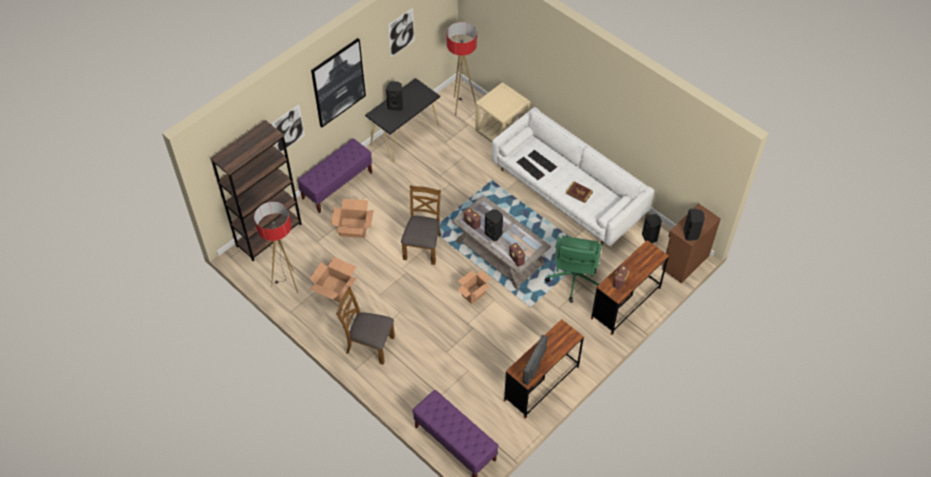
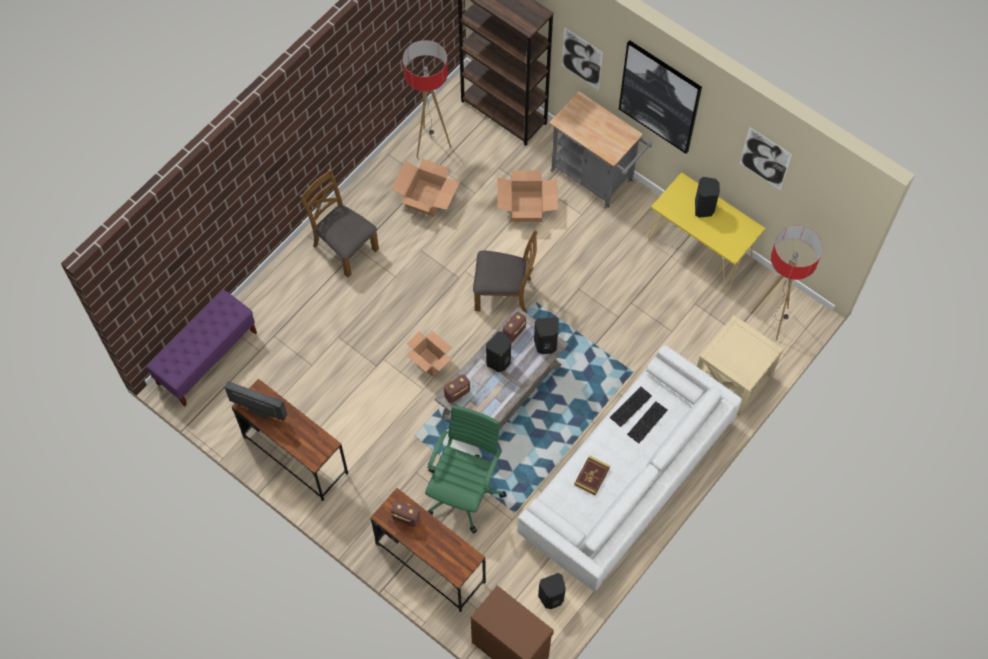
camera: 85 degrees right, 10 degrees up
purple bench [297,139,372,213] -> grey cart [549,91,652,209]
brown chair [336,286,395,365] -> brown chair turned 60 degrees counterclockwise [300,169,379,278]
black console table [365,78,440,162] -> yellow console table [648,172,765,293]
green office chair [545,236,602,303] -> green office chair turned 105 degrees clockwise [425,405,507,534]
black speaker [684,209,705,241] -> black speaker moved to [534,317,559,354]

